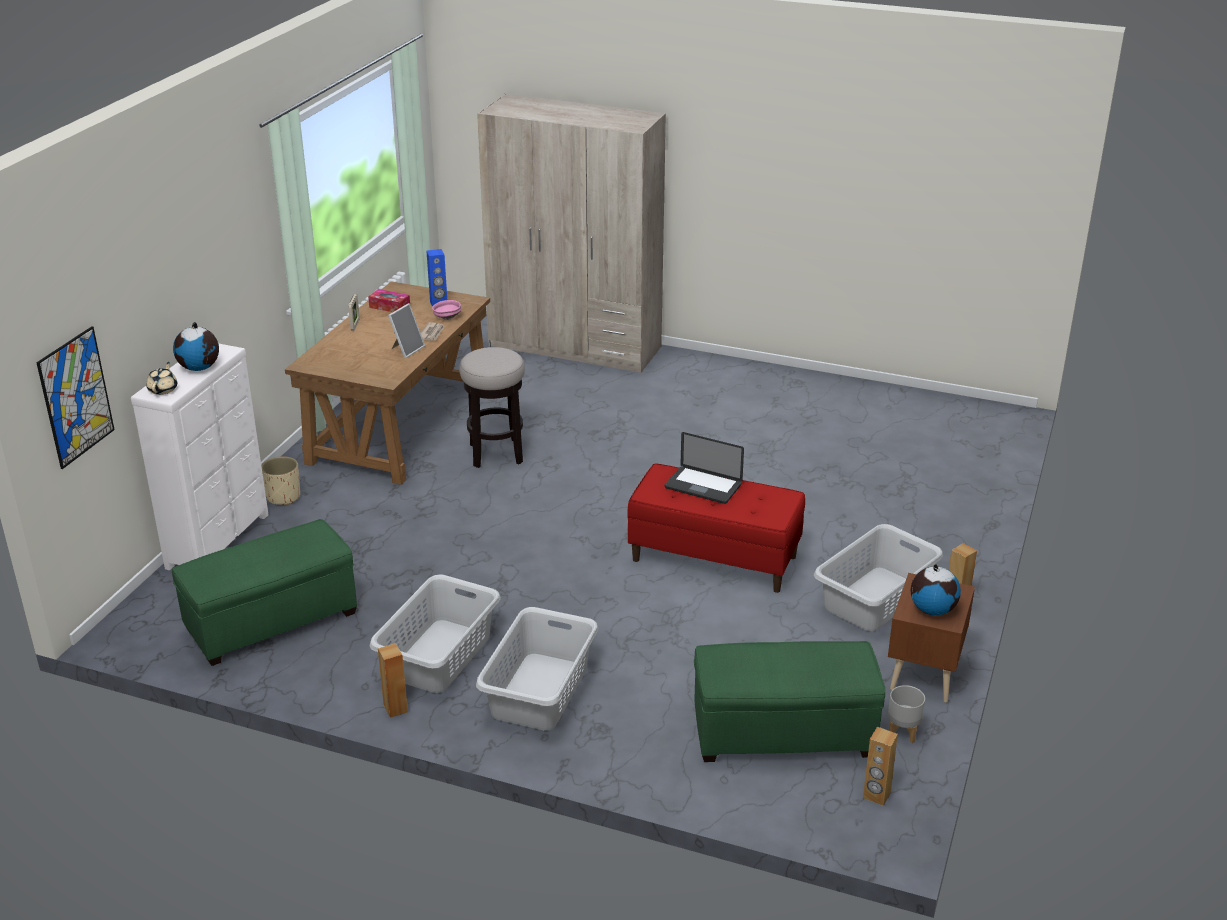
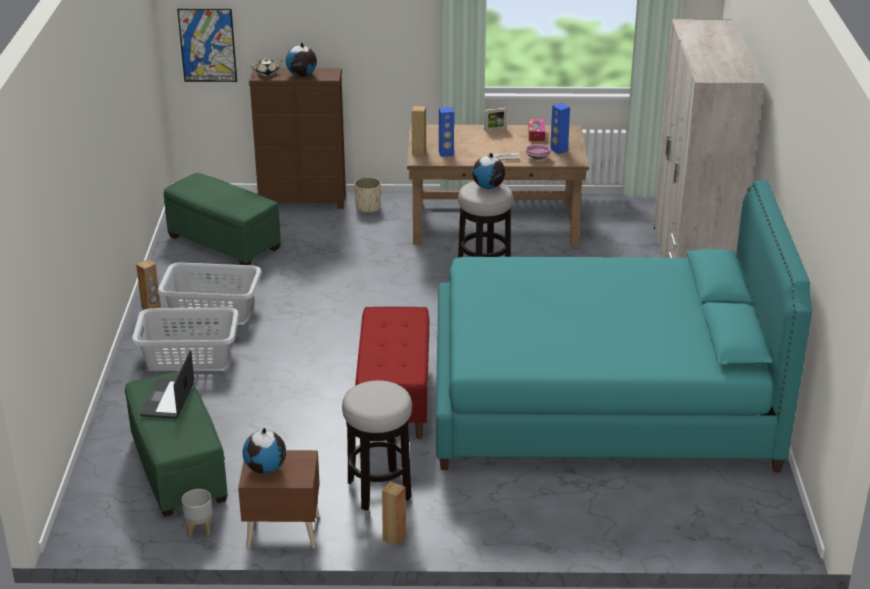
camera: 70 degrees right, 0 degrees up
white dresser [131,343,269,570] -> brown dresser [249,68,346,209]
picture frame [388,303,425,358] -> none
laptop [665,432,744,504] -> laptop moved to [140,349,194,419]
grey laundry basket [814,524,943,631] -> stool [342,380,412,511]
brown speaker [863,727,898,806] -> brown speaker moved to [412,106,426,156]
none -> turquoise bed [436,180,812,472]
none -> blue speaker [439,107,454,157]
none -> globe [472,153,505,189]

